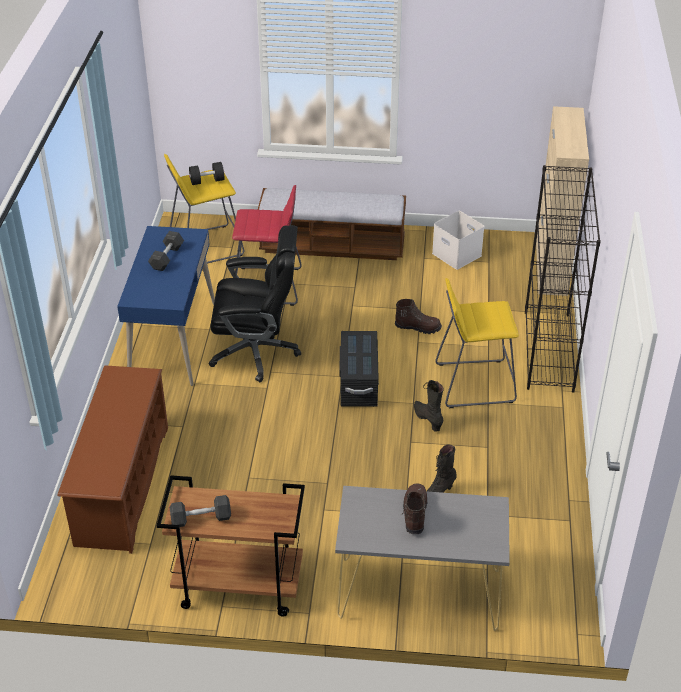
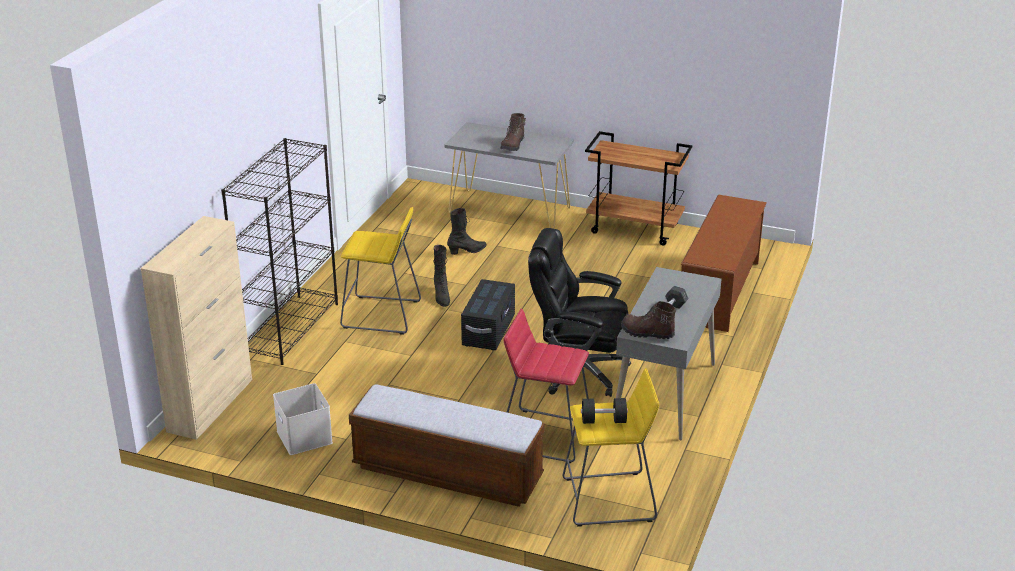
camera: 165 degrees left, 10 degrees down
blue desk [117,226,215,386] -> grey desk [616,267,722,440]
grey dumbbell [169,495,231,527] -> none
brown boot [395,299,442,334] -> brown boot moved to [621,301,676,339]

